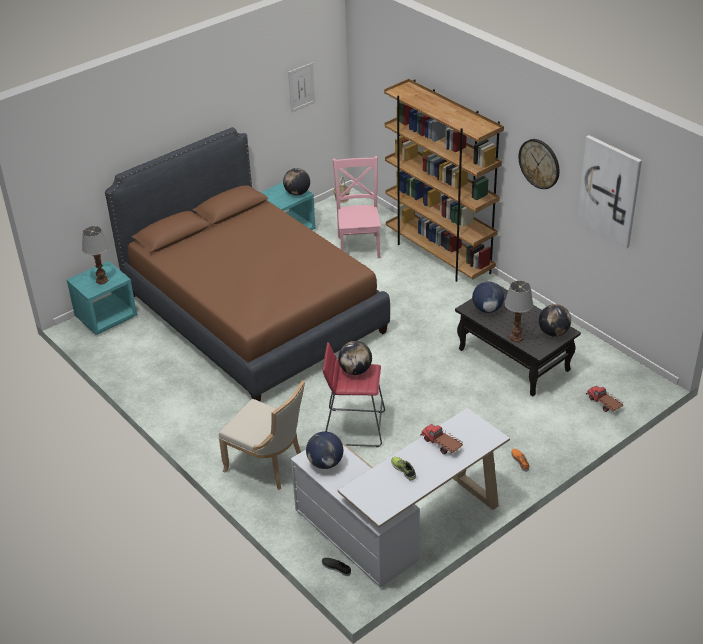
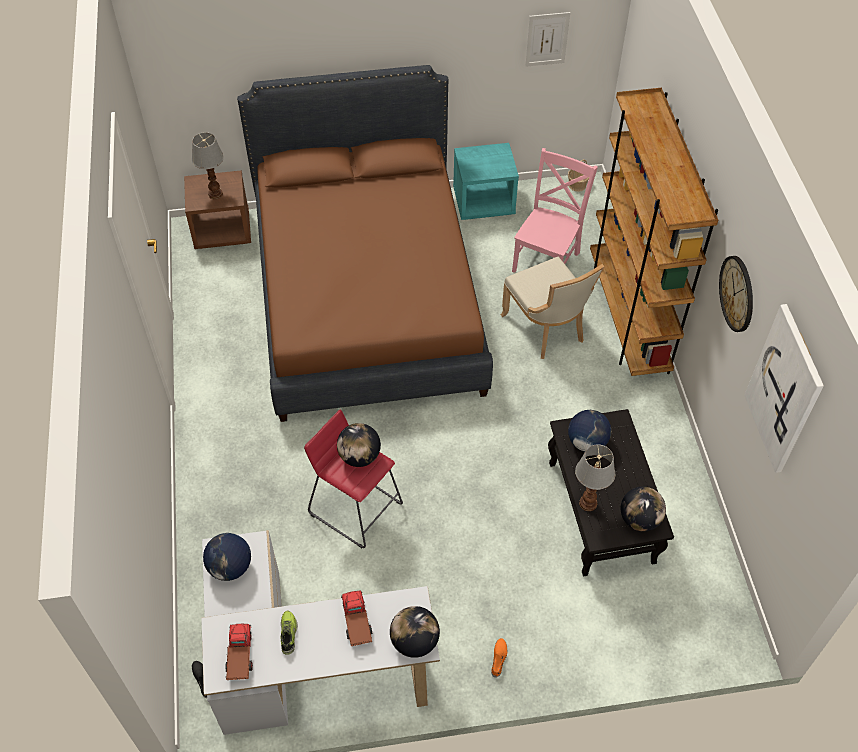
camera: 30 degrees right, 15 degrees up
turquoise nightstand [67,261,137,335] -> brown nightstand [184,170,251,249]
beige chair [219,380,305,490] -> beige chair moved to [501,257,604,359]
globe [283,168,310,195] -> globe moved to [390,606,440,658]
toy truck [586,386,623,412] -> toy truck moved to [225,623,253,680]

